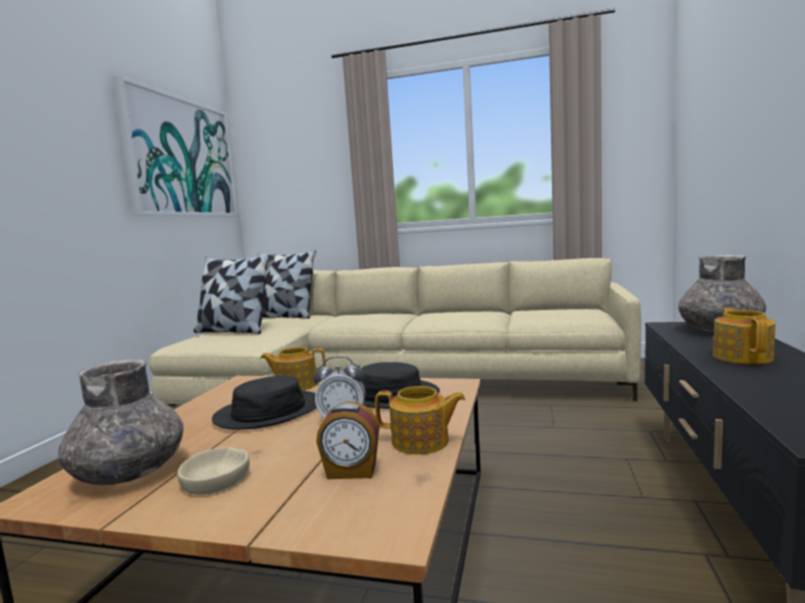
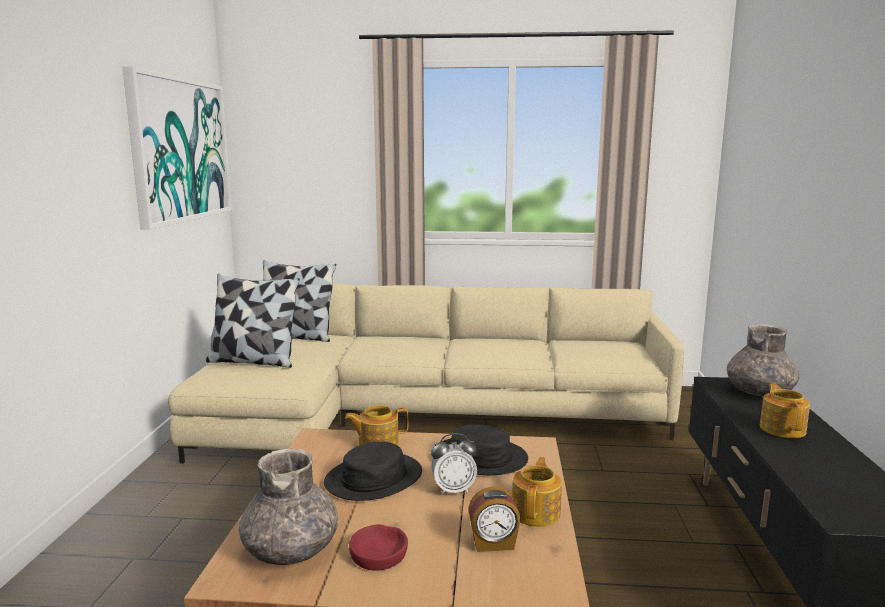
camera: 10 degrees left, 5 degrees up
beige bowl [177,447,250,495] -> red bowl [349,524,408,571]
teapot [375,386,466,455] -> teapot turned 75 degrees counterclockwise [512,457,562,527]

